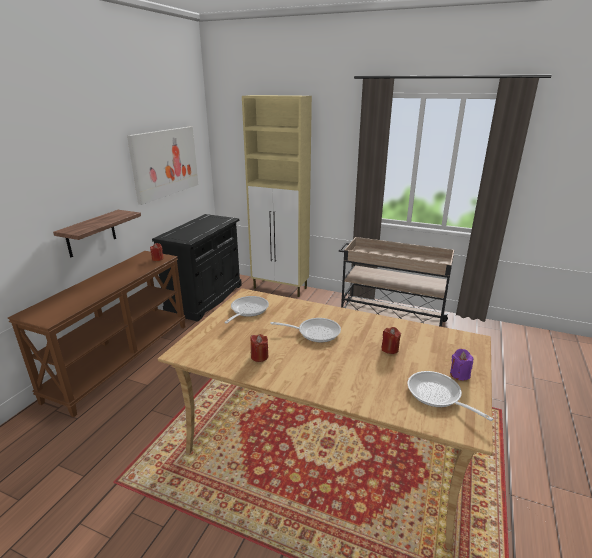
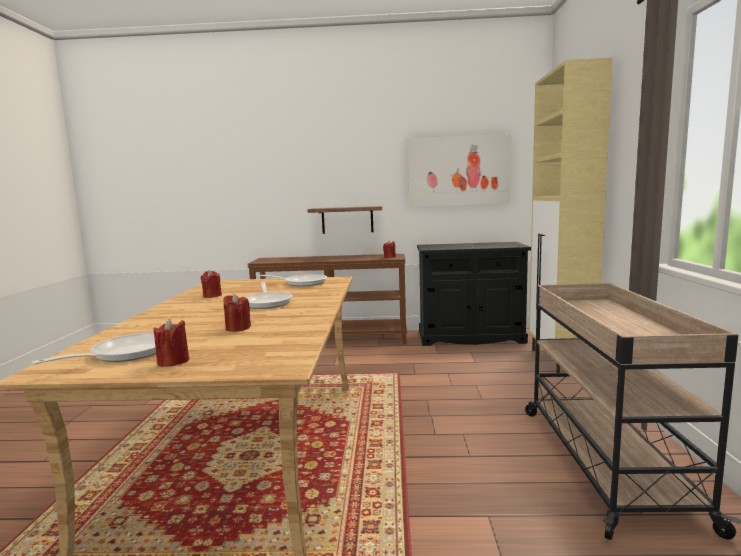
camera: 70 degrees right, 15 degrees down
purple candle [450,349,473,381] -> red candle [154,318,189,367]

